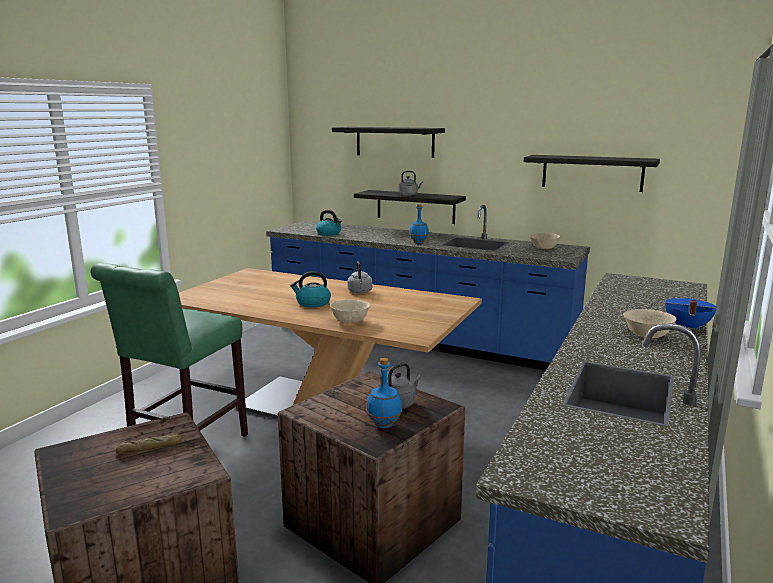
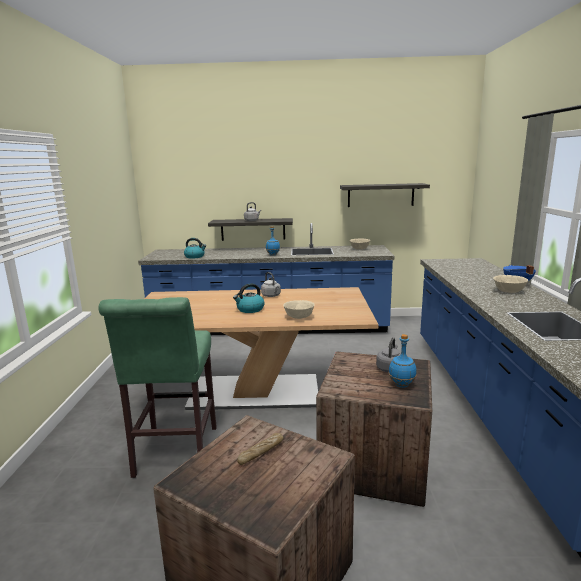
camera: 25 degrees left, 0 degrees up
shelf [332,127,445,158] -> none

